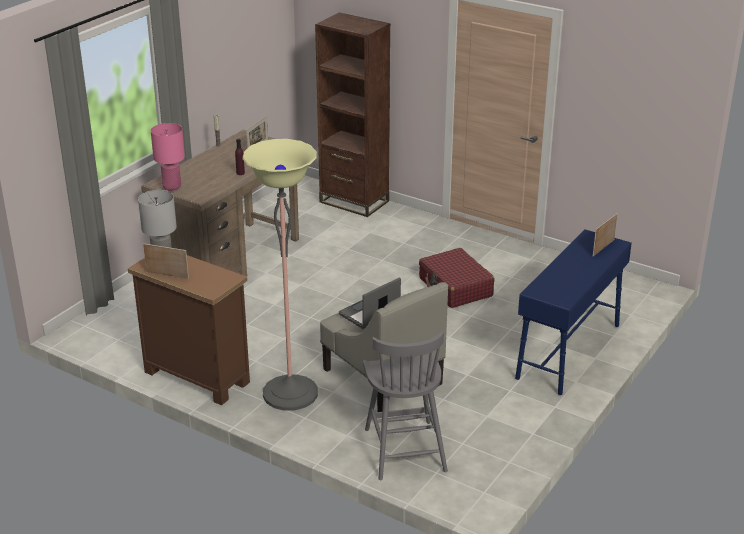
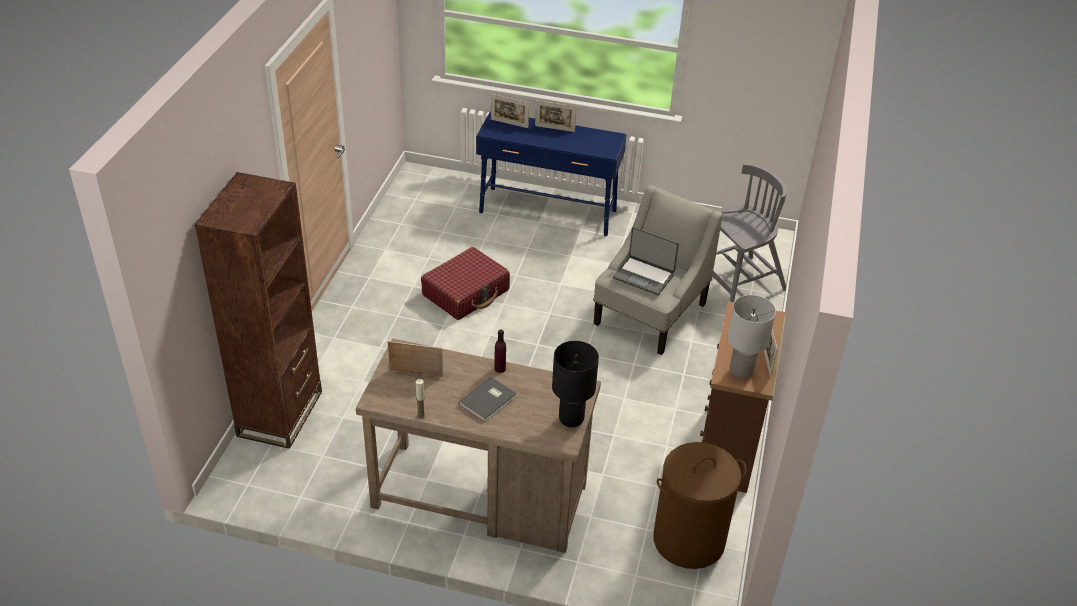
camera: 110 degrees left, 10 degrees up
pink table lamp [151,123,185,191] -> black table lamp [552,341,599,427]
floor lamp [243,139,318,411] -> none
none -> grey book [459,377,517,422]
none -> picture frame [535,100,576,132]
none -> brown laundry basket [653,442,747,569]

